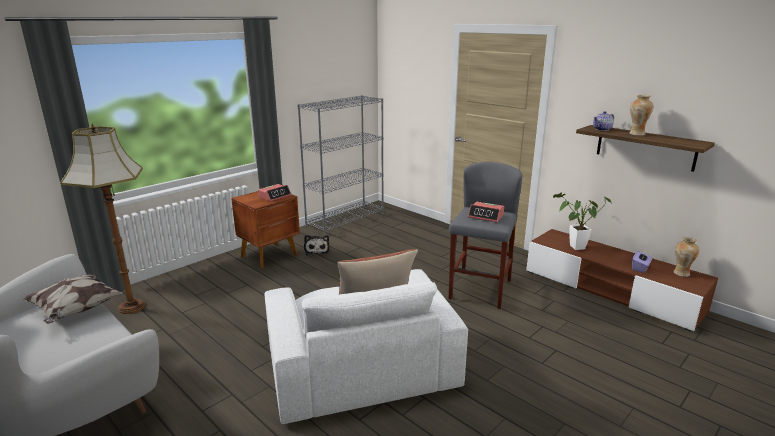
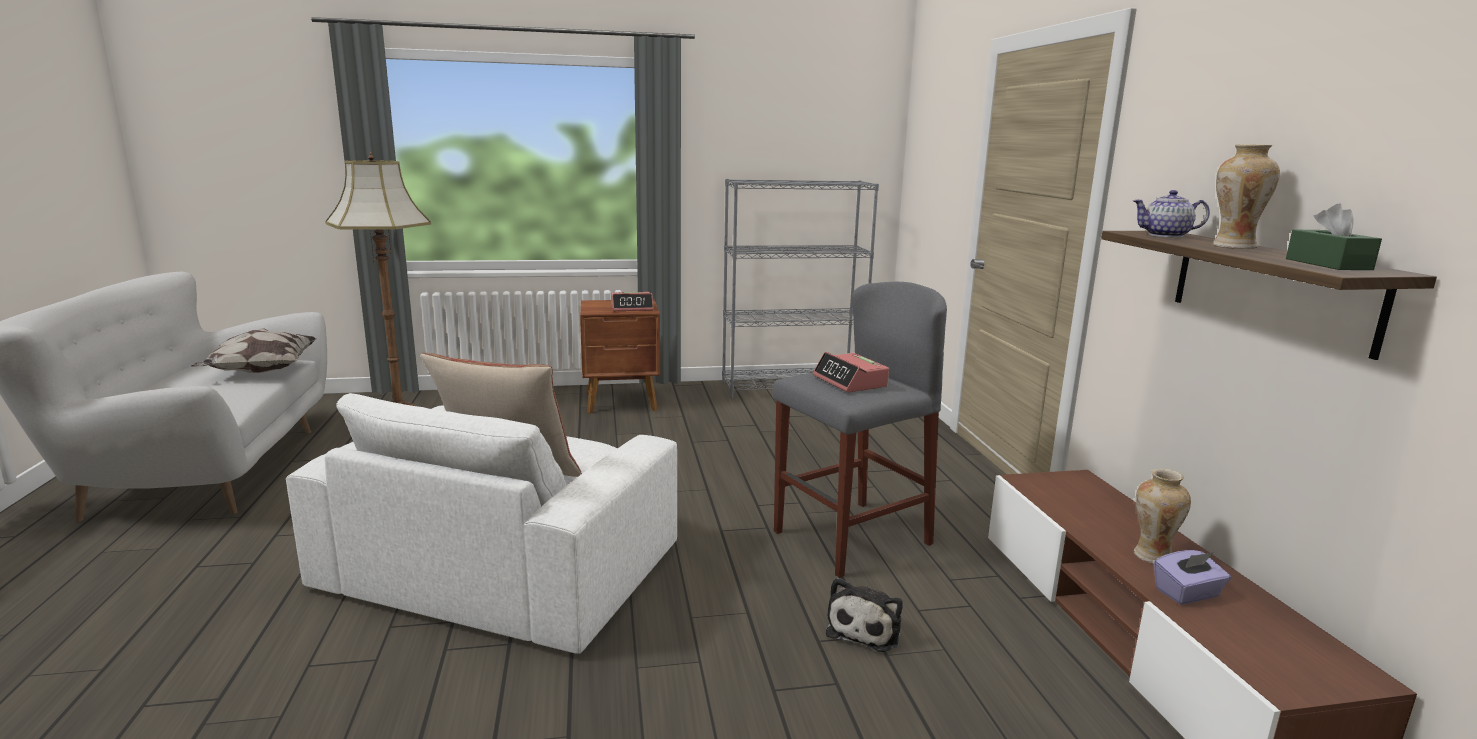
camera: 35 degrees right, 5 degrees down
plush toy [304,235,329,255] -> plush toy moved to [826,578,903,652]
potted plant [553,193,612,250] -> none
vase [673,237,699,277] -> vase moved to [1134,468,1191,564]
none -> green tissue box [1286,204,1382,270]

